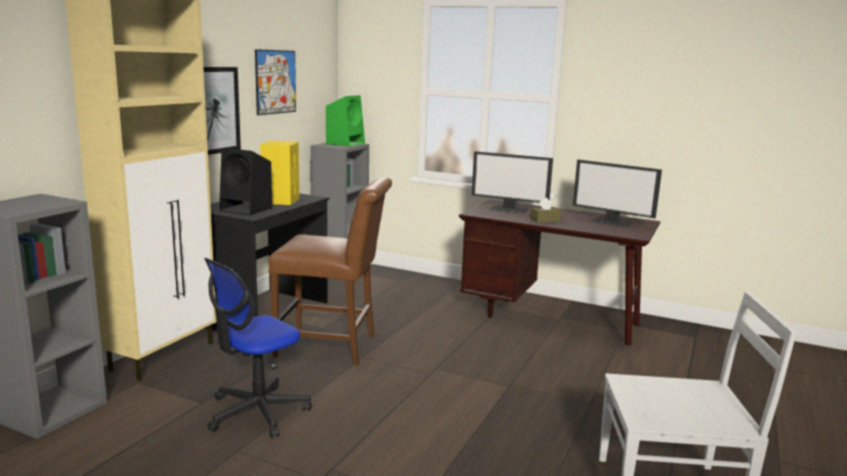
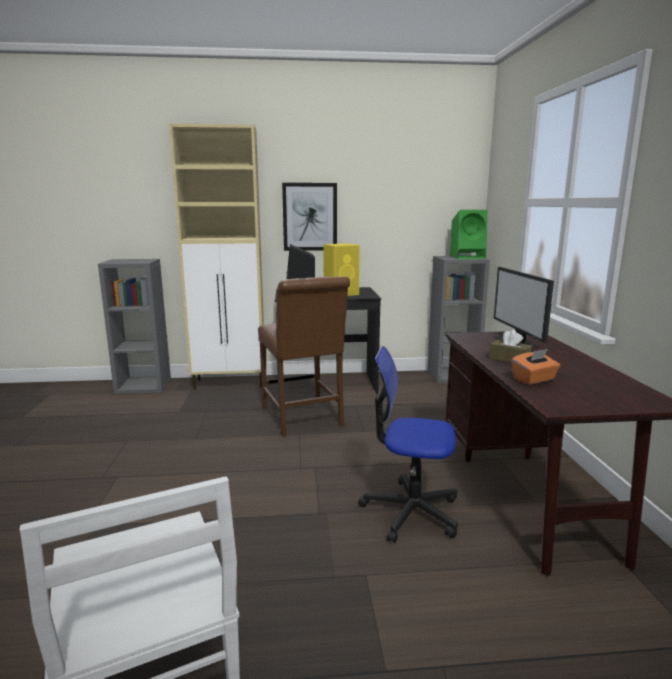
camera: 60 degrees right, 0 degrees up
office chair [204,258,312,438] -> office chair moved to [358,346,458,543]
picture [255,49,296,115] -> none
monitor [573,160,662,227] -> none
none -> orange tissue box [511,349,560,385]

